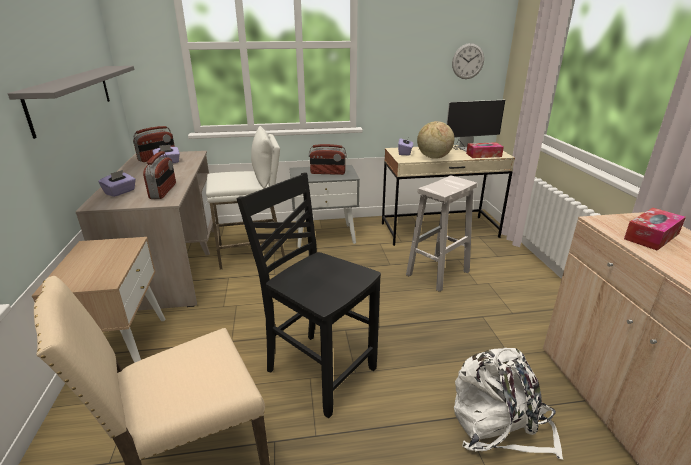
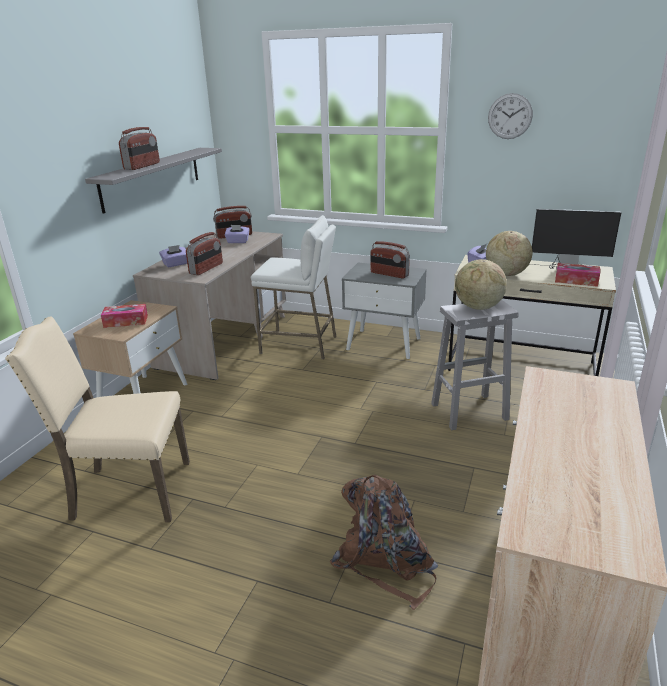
camera: 30 degrees right, 0 degrees up
black chair [237,173,381,418] -> none
wall clock [452,43,484,79] -> wall clock moved to [488,93,533,139]
white backpack [454,348,563,460] -> brown backpack [330,475,438,610]
tissue box [624,208,686,251] -> tissue box moved to [101,304,148,328]
none -> radio [119,127,160,170]
none -> globe [455,259,507,310]

